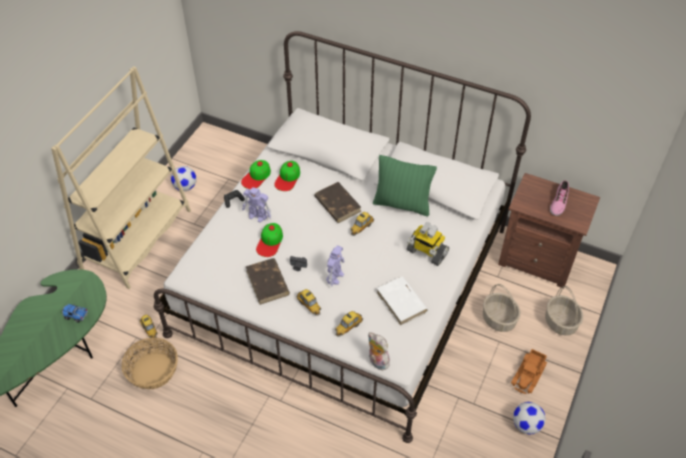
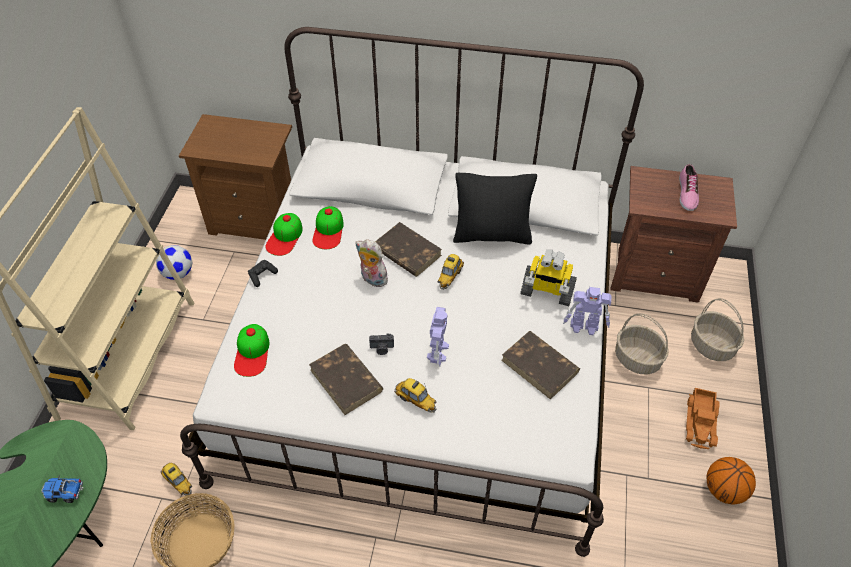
camera: 15 degrees left, 0 degrees up
toy robot [242,187,271,223] -> toy robot moved to [563,287,611,335]
cap [256,223,283,257] -> cap moved to [234,324,269,377]
toy car [335,311,363,337] -> none
plush toy [368,332,391,371] -> plush toy moved to [356,240,388,287]
green pillow [373,155,437,216] -> black pillow [453,173,537,244]
white book [377,277,428,326] -> brown book [501,331,580,400]
football [513,402,546,434] -> basketball [707,457,756,504]
none -> brown nightstand [179,114,292,240]

